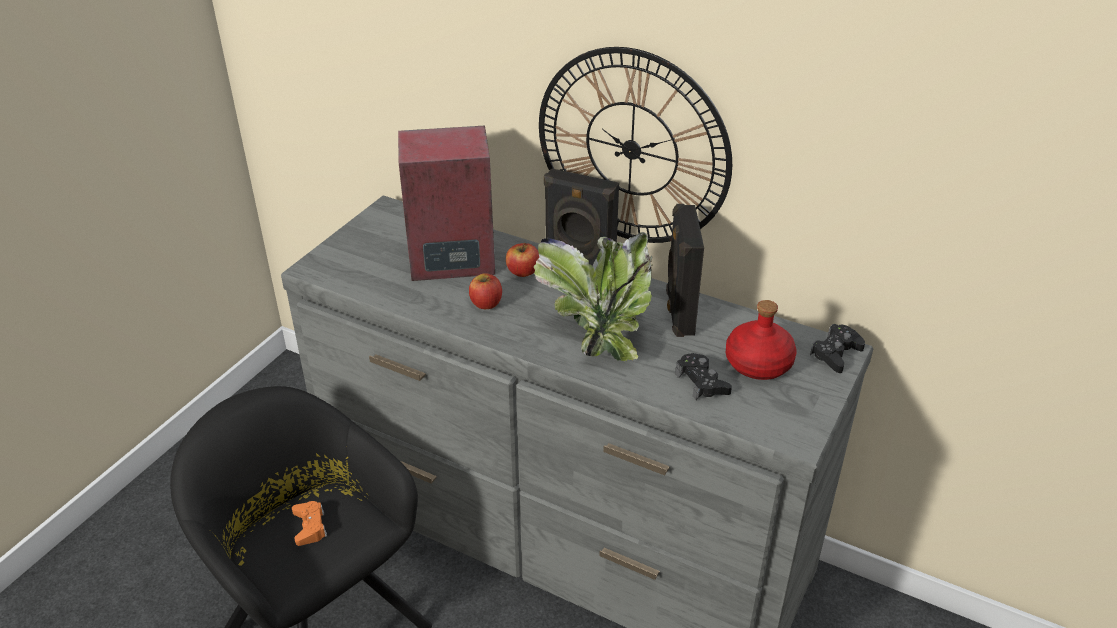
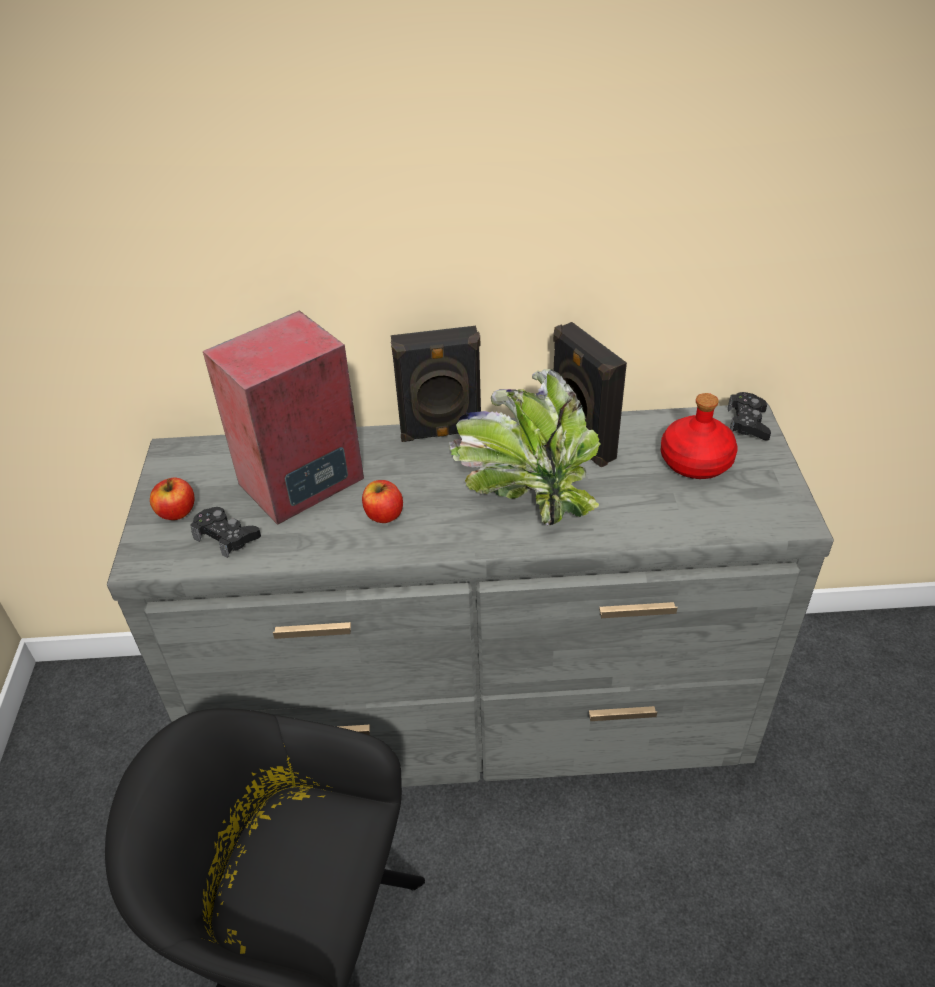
camera: 30 degrees left, 5 degrees up
orange game controller [292,501,327,546] -> none
apple [506,242,539,277] -> apple moved to [150,478,194,520]
wall clock [539,47,732,243] -> none
black game controller [675,353,732,400] -> black game controller moved to [190,507,261,558]

